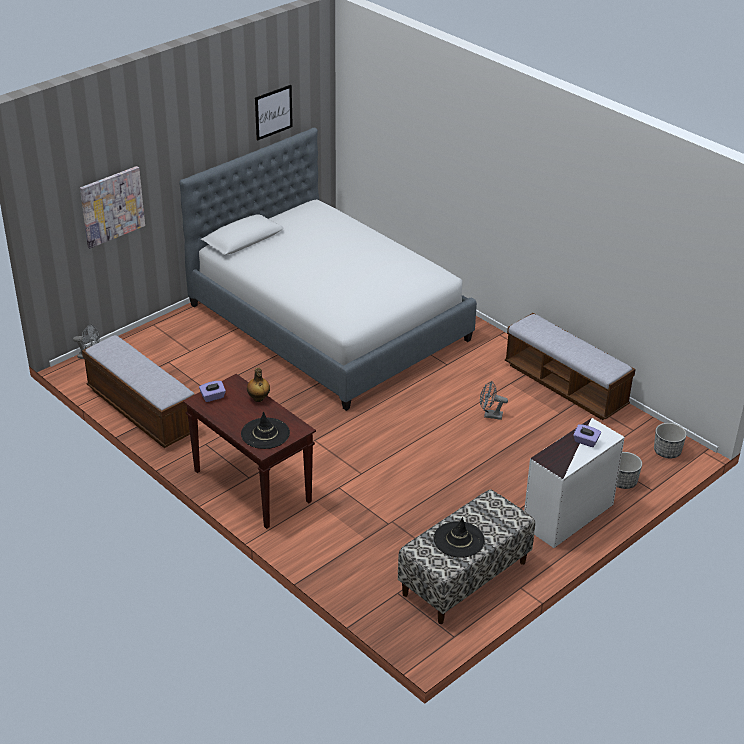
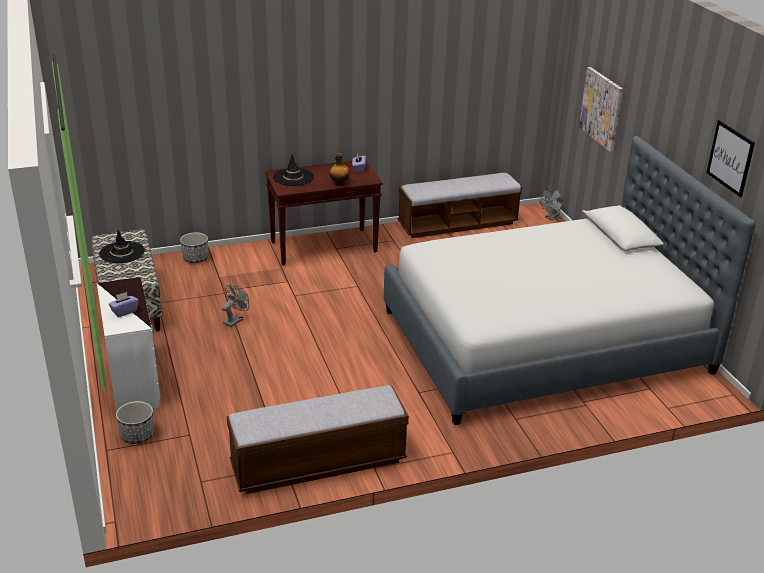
camera: 115 degrees right, 5 degrees down
grey fan [480,381,508,420] -> grey fan moved to [222,285,249,327]
planter [654,423,687,459] -> planter moved to [180,232,208,263]

